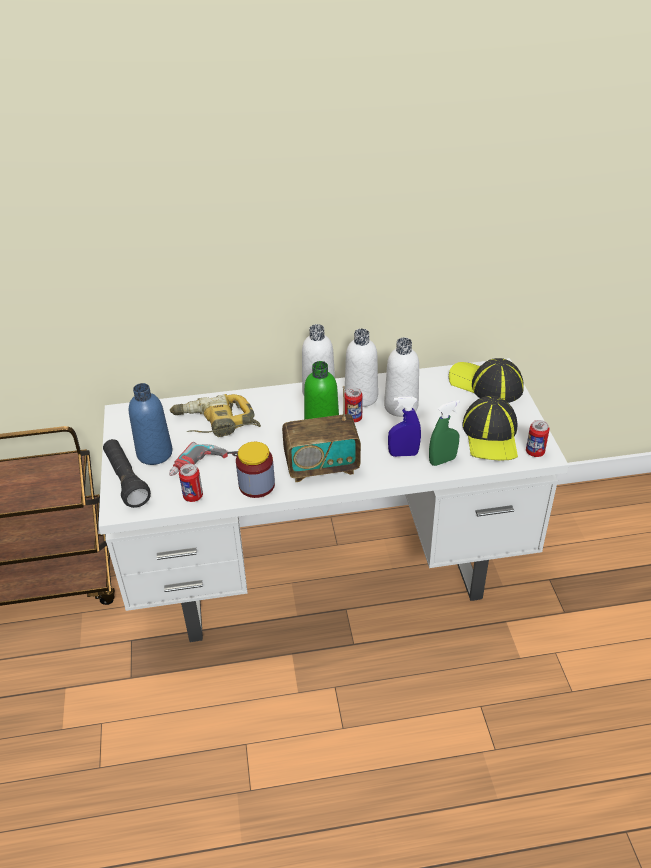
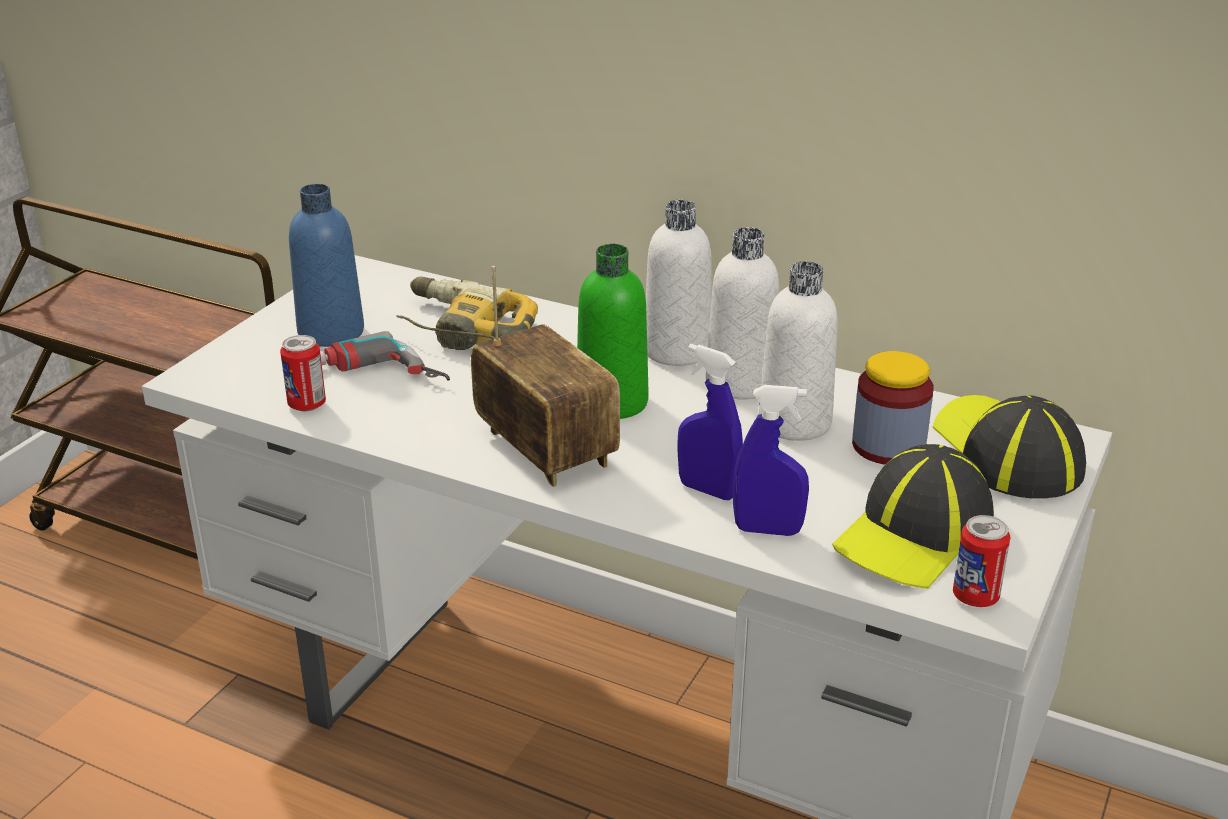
camera: 35 degrees right, 10 degrees down
black flashlight [103,439,151,508] -> none
jar [236,442,275,498] -> jar moved to [852,351,934,465]
radio [282,386,361,482] -> radio turned 150 degrees counterclockwise [471,266,620,487]
can [345,387,363,423] -> none
green spray bottle [429,400,460,466] -> blue spray bottle [733,385,809,536]

